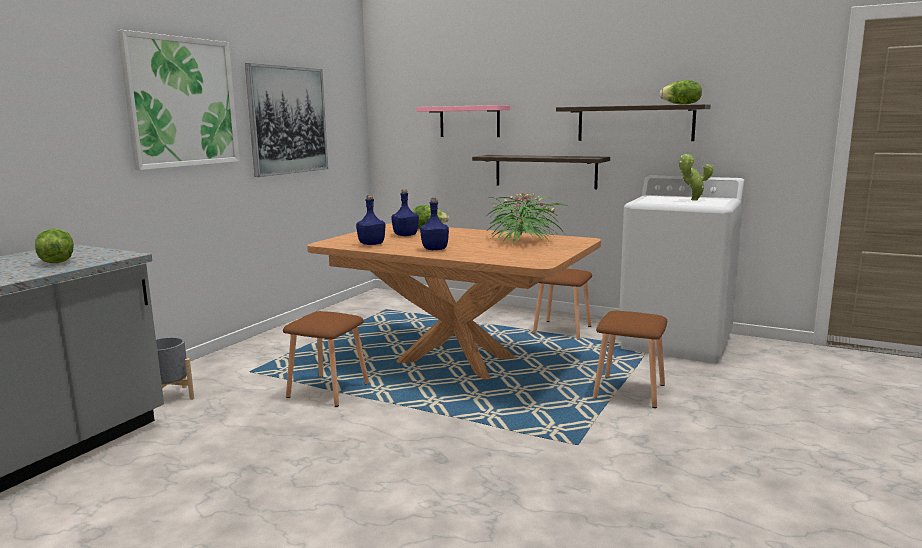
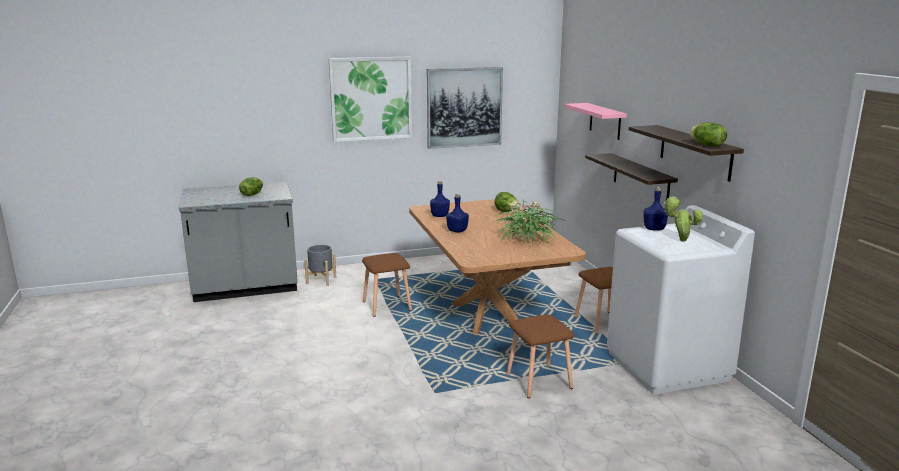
camera: 45 degrees right, 5 degrees up
blue bottle [391,189,419,236] -> blue bottle moved to [644,187,668,231]

